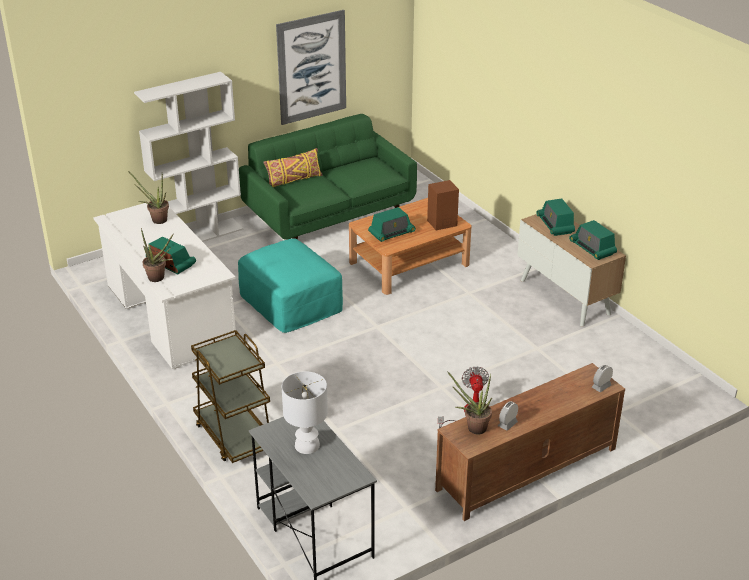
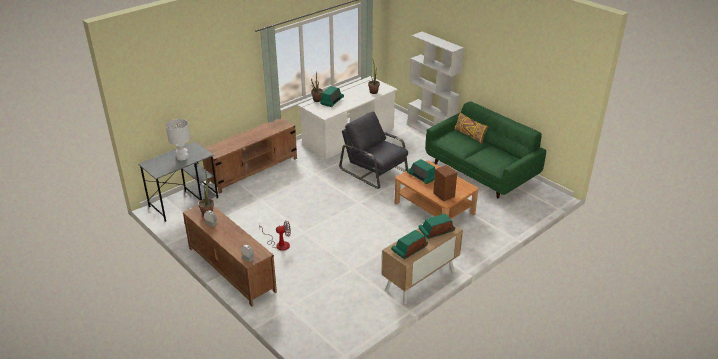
camera: 80 degrees right, 0 degrees up
brown cart [191,330,270,463] -> brown tv stand [203,117,297,194]
turquoise ottoman [238,238,343,333] -> grey armchair [339,111,408,189]
picture [276,10,346,125] -> none

